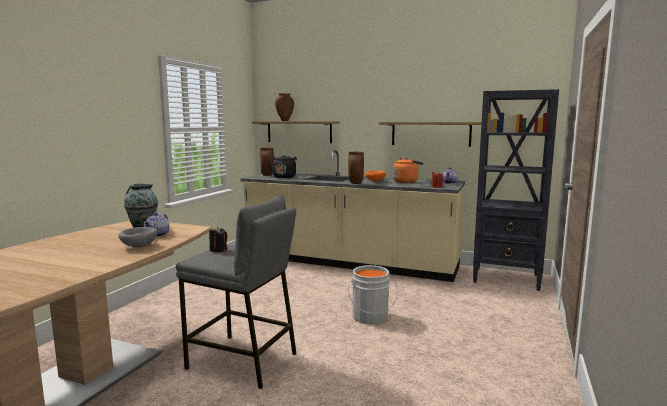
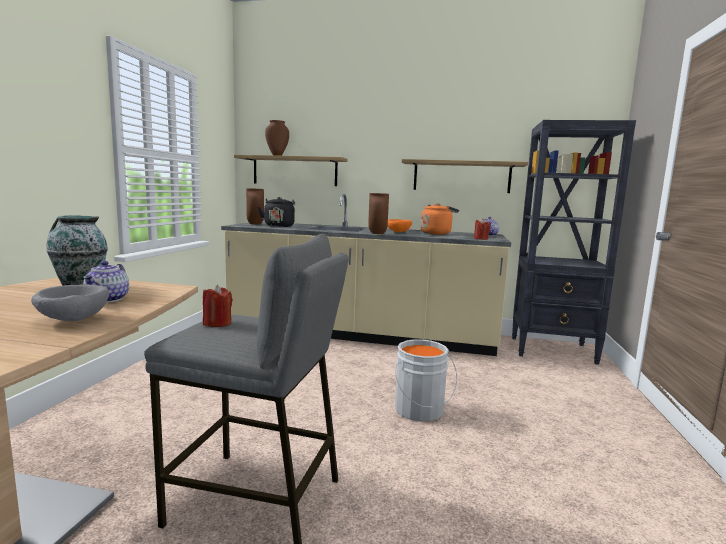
camera: 10 degrees left, 0 degrees up
black candle [209,227,227,252] -> red candle [203,285,233,327]

